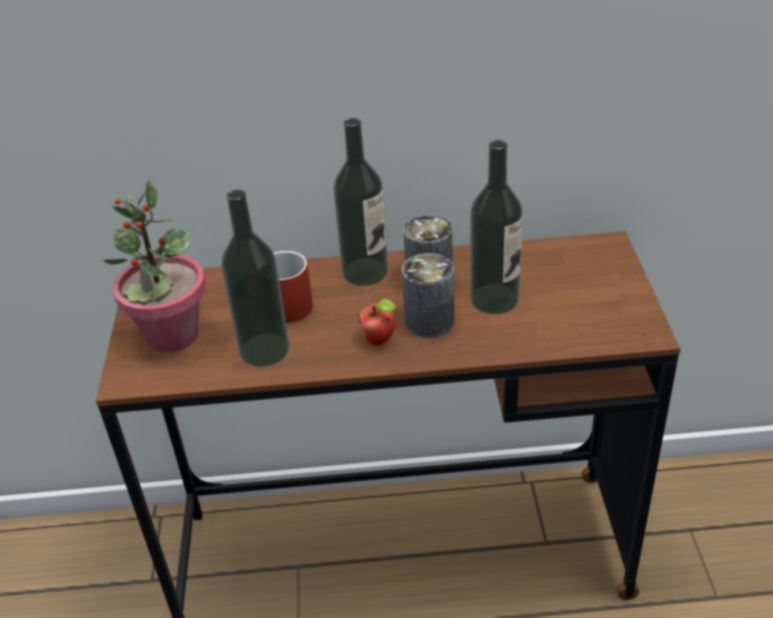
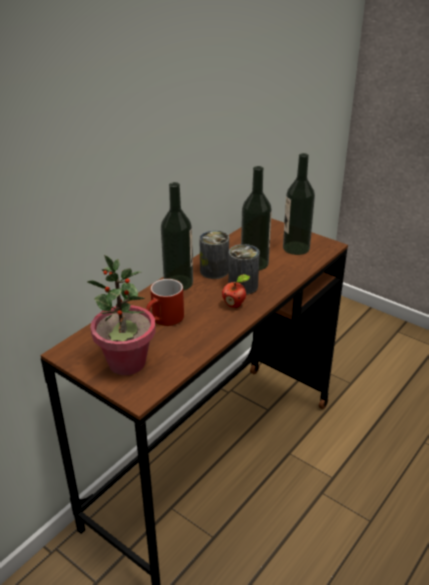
camera: 50 degrees left, 5 degrees down
bottle [222,190,289,367] -> bottle moved to [283,153,315,255]

